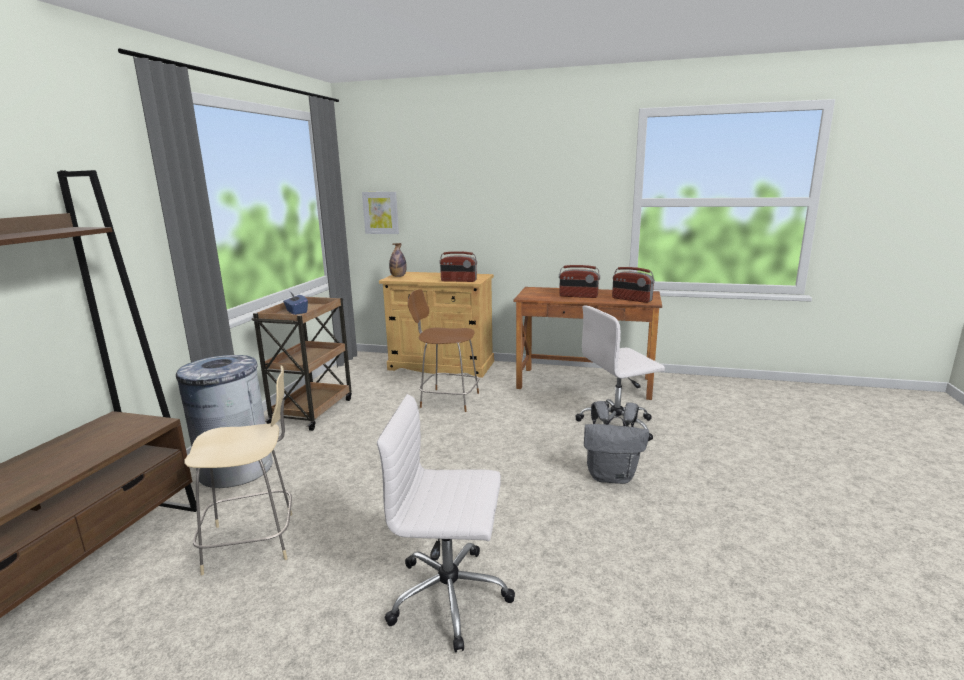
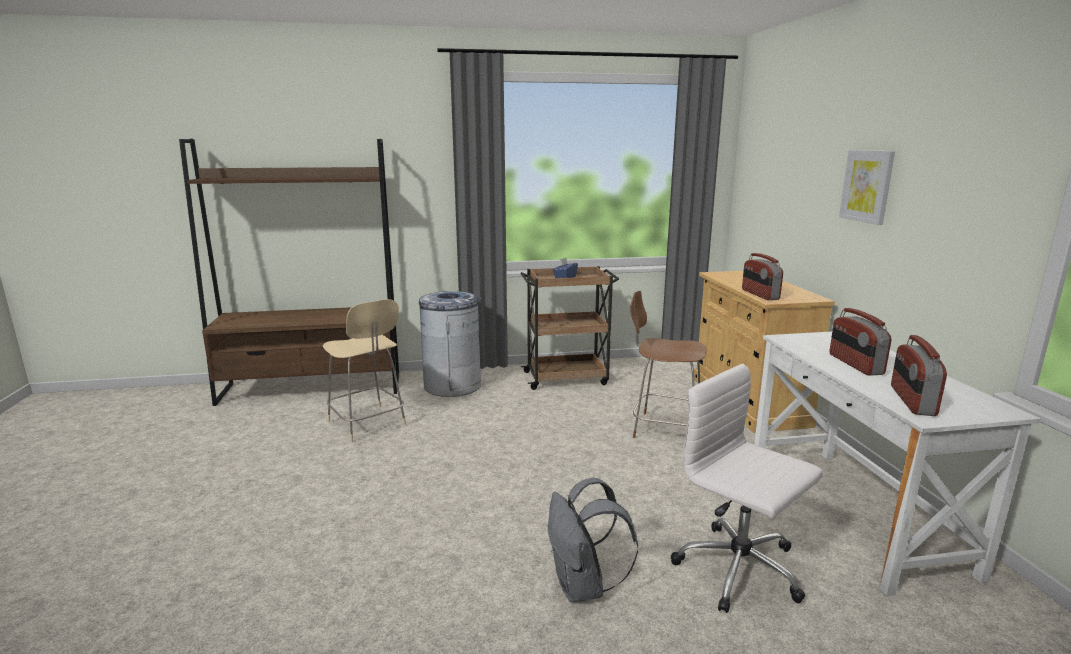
camera: 65 degrees right, 0 degrees up
picture [362,192,399,234] -> picture moved to [839,150,895,225]
white office chair [377,394,515,653] -> none
bottle [389,243,407,277] -> none
brown chair [408,289,480,412] -> brown chair turned 60 degrees counterclockwise [630,291,706,438]
brown desk [513,287,662,400] -> white desk [754,331,1041,596]

